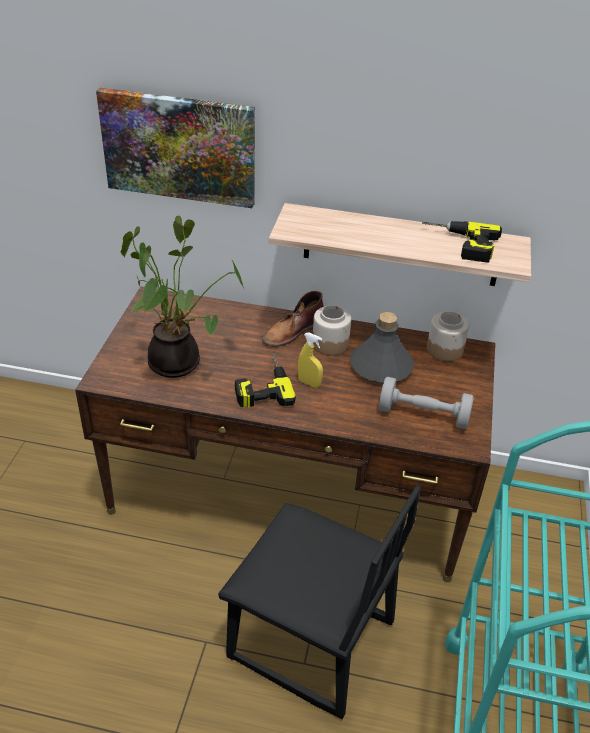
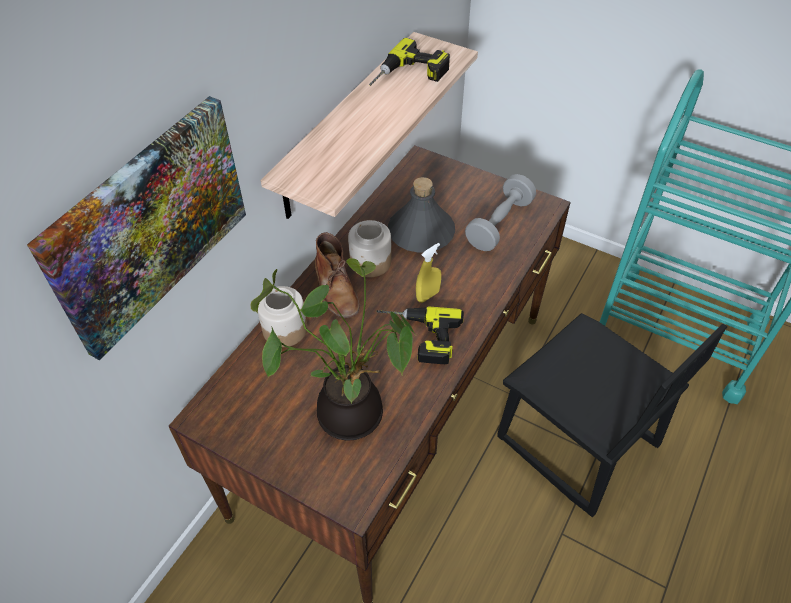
camera: 70 degrees left, 10 degrees up
black chair [218,485,421,719] -> black chair turned 90 degrees clockwise [497,313,727,517]
jar [427,311,469,361] -> jar moved to [258,286,307,347]

